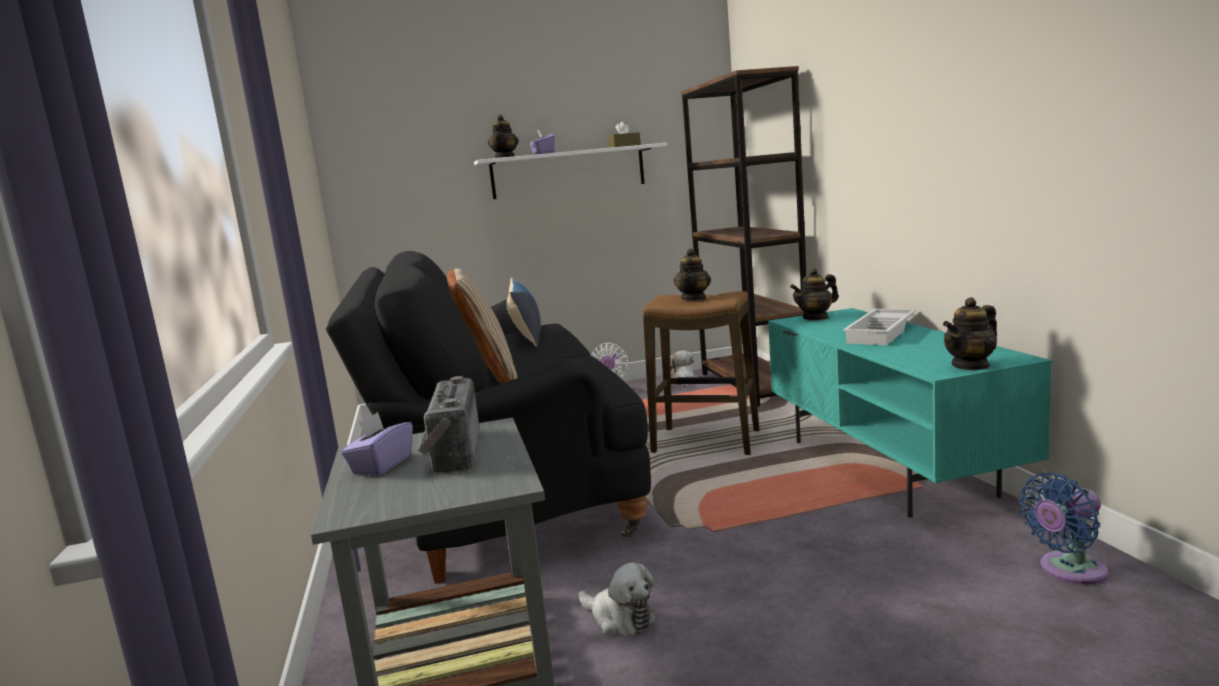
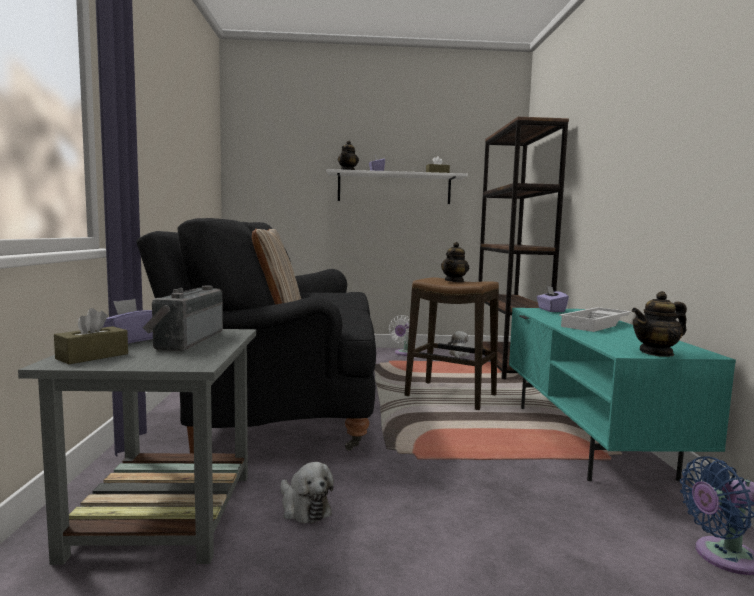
camera: 10 degrees right, 5 degrees down
pillow [506,277,541,347] -> none
teapot [790,268,839,321] -> purple tissue box [537,286,569,312]
none -> brown tissue box [54,308,128,364]

